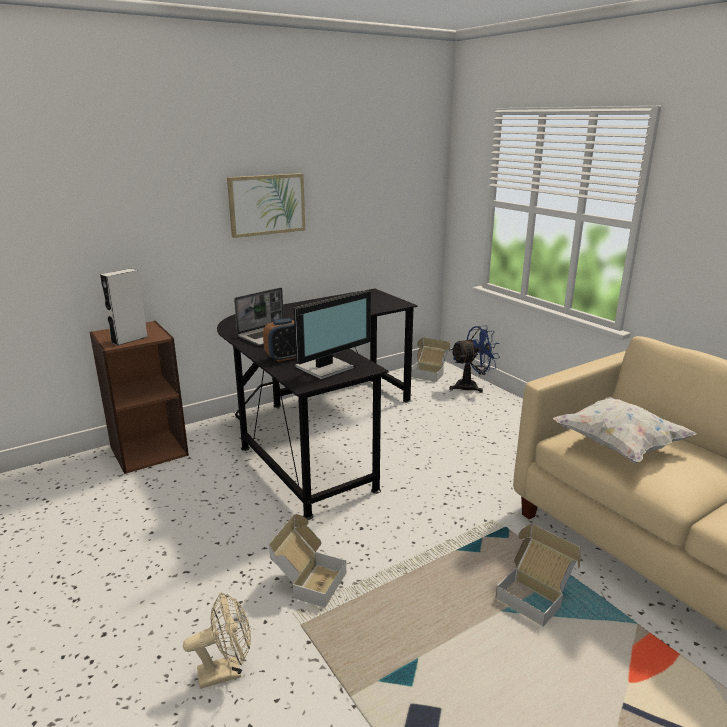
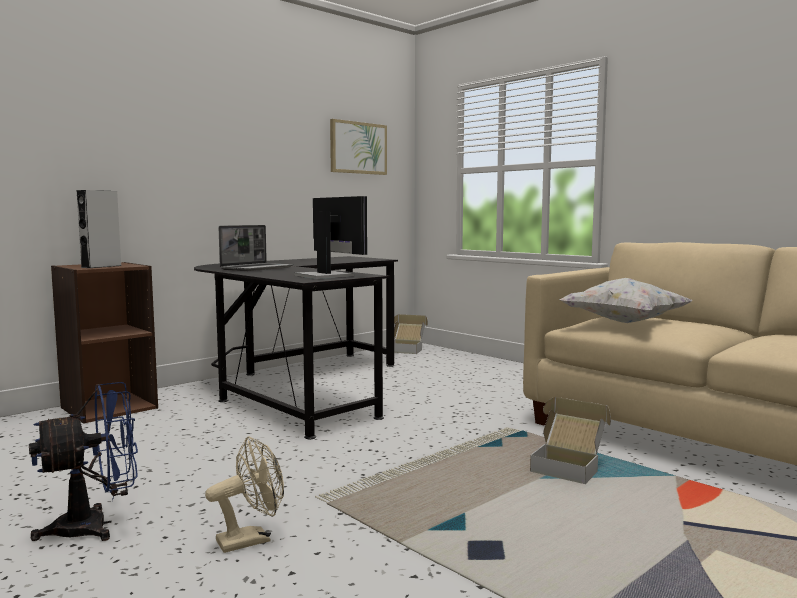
camera: 10 degrees left, 15 degrees down
picture [227,173,305,238] -> picture moved to [330,119,387,175]
alarm clock [263,318,296,362] -> none
cardboard box [269,514,346,608] -> none
monitor [294,290,371,379] -> monitor turned 75 degrees counterclockwise [295,196,367,279]
blue fan [449,325,500,393] -> blue fan moved to [29,382,138,541]

